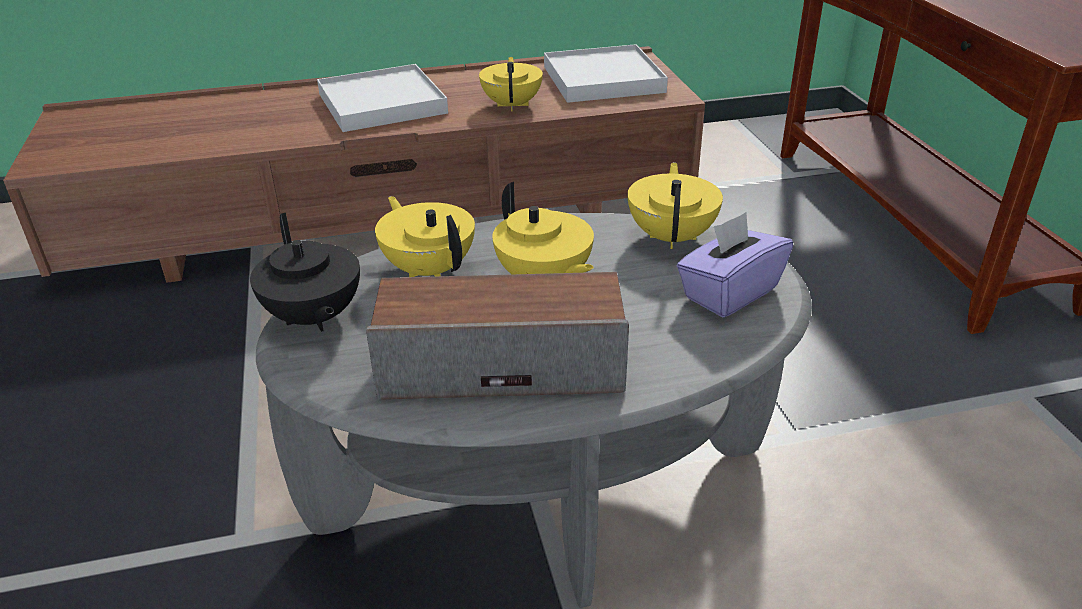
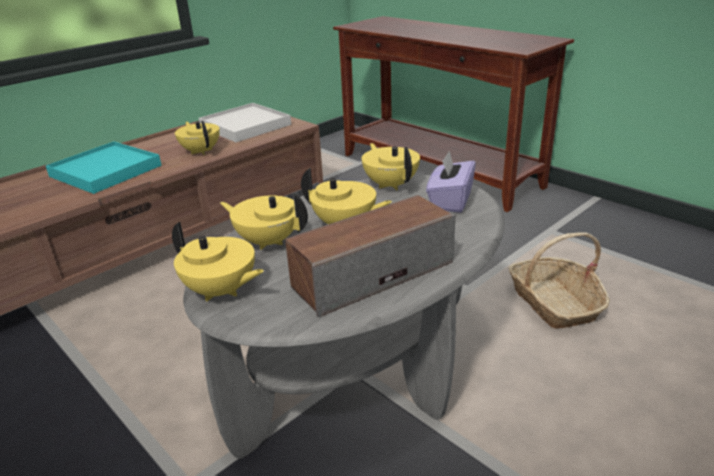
camera: 30 degrees left, 5 degrees down
black teapot [250,213,360,332] -> yellow teapot [172,222,264,301]
white tray [317,64,448,132] -> turquoise tray [46,141,162,194]
none -> basket [508,232,610,329]

